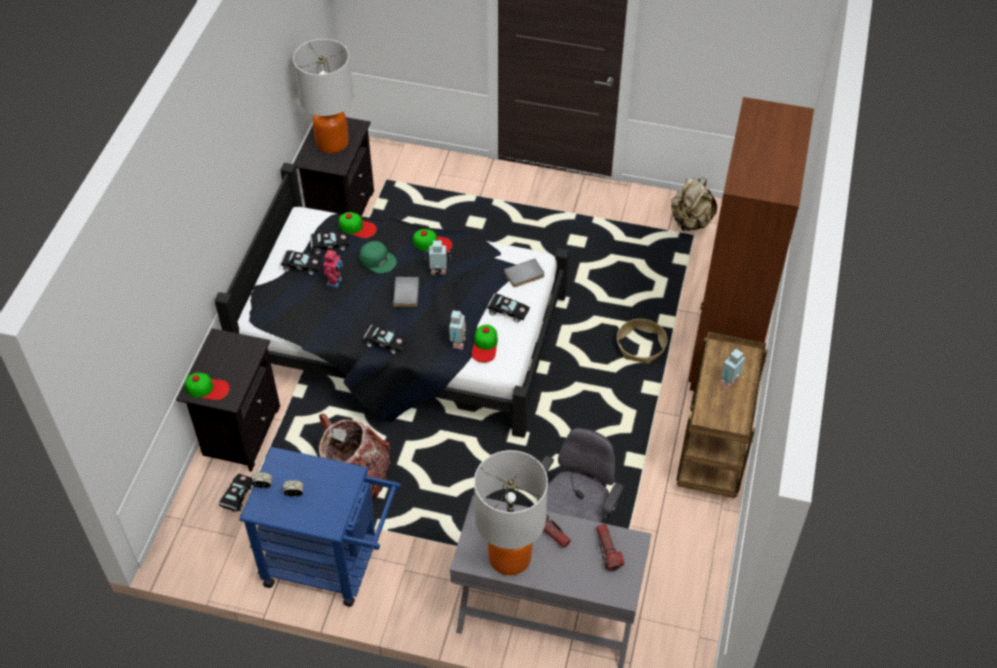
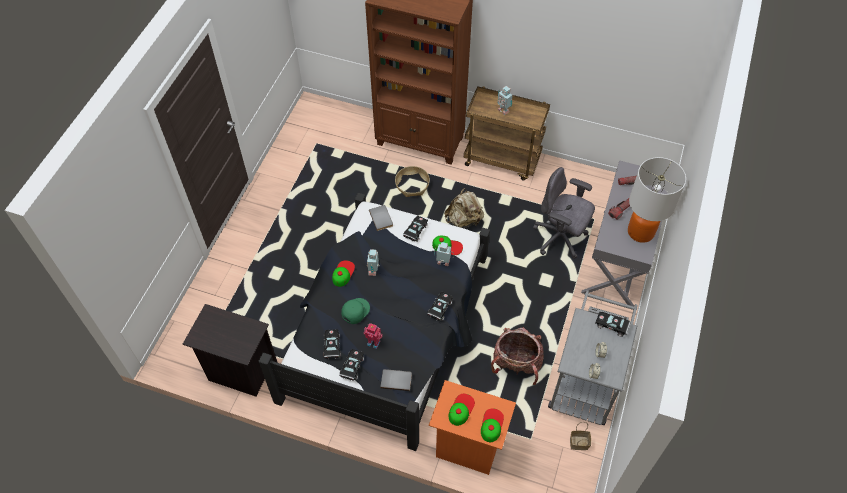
camera: 85 degrees left, 5 degrees up
black nightstand [176,328,280,472] -> orange nightstand [429,380,516,475]
black toy car [219,474,253,512] -> black toy car moved to [595,312,631,337]
blue cart [239,447,401,607] -> grey cart [548,290,637,425]
table lamp [293,39,354,153] -> none
cap [339,212,377,238] -> cap moved to [449,394,475,426]
grey book [393,277,419,307] -> grey book moved to [380,369,412,391]
beige backpack [671,177,717,231] -> beige backpack moved to [444,188,484,228]
none -> basket [570,422,591,450]

